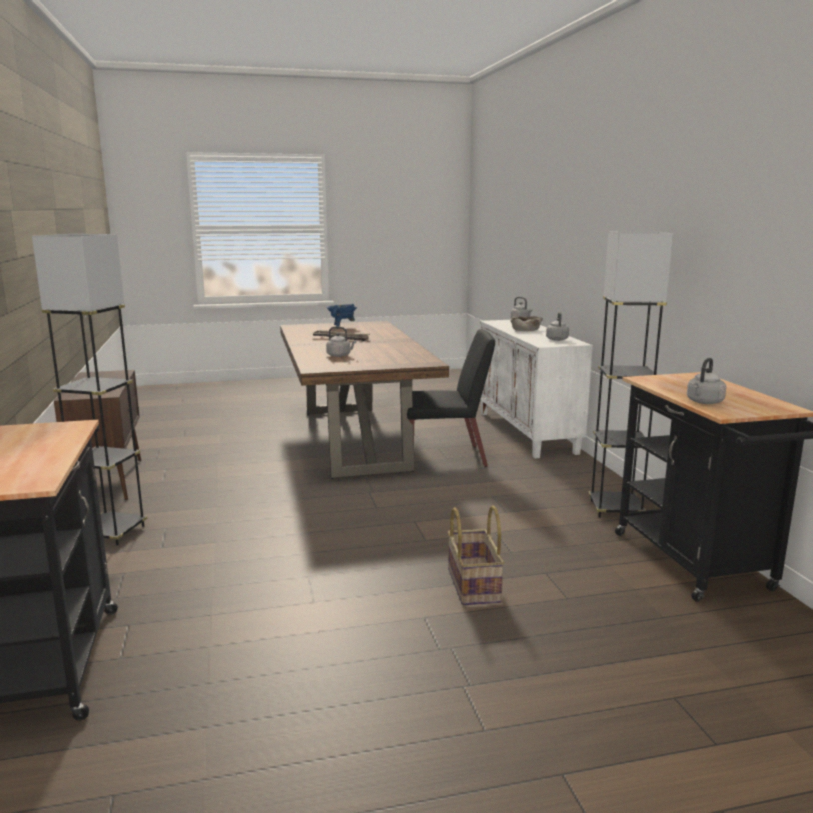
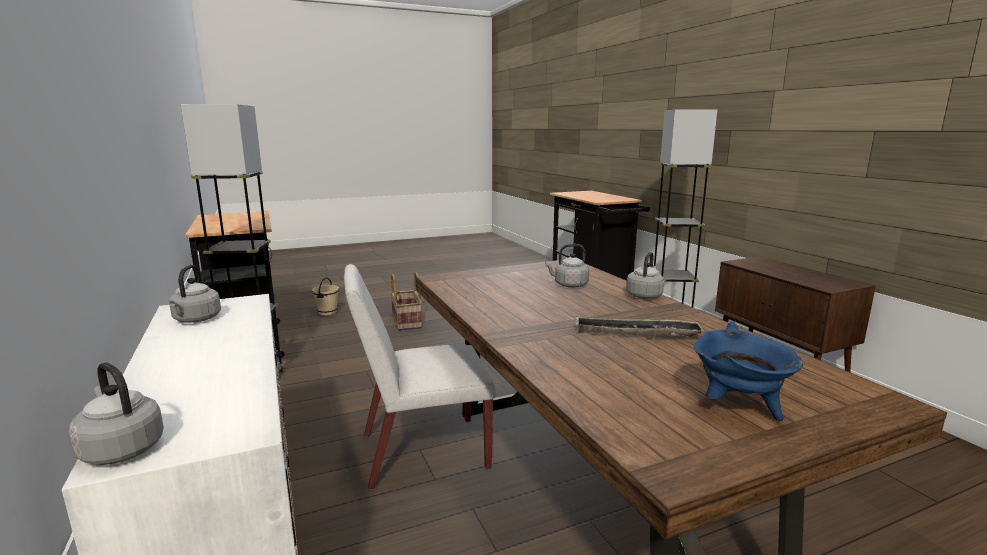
camera: 170 degrees right, 0 degrees up
black chair [407,329,495,467] -> white chair [344,264,496,490]
beige bowl [510,316,543,331] -> none
grey kettle [687,358,726,404] -> grey kettle moved to [626,252,664,299]
none -> beige bucket [312,277,339,315]

